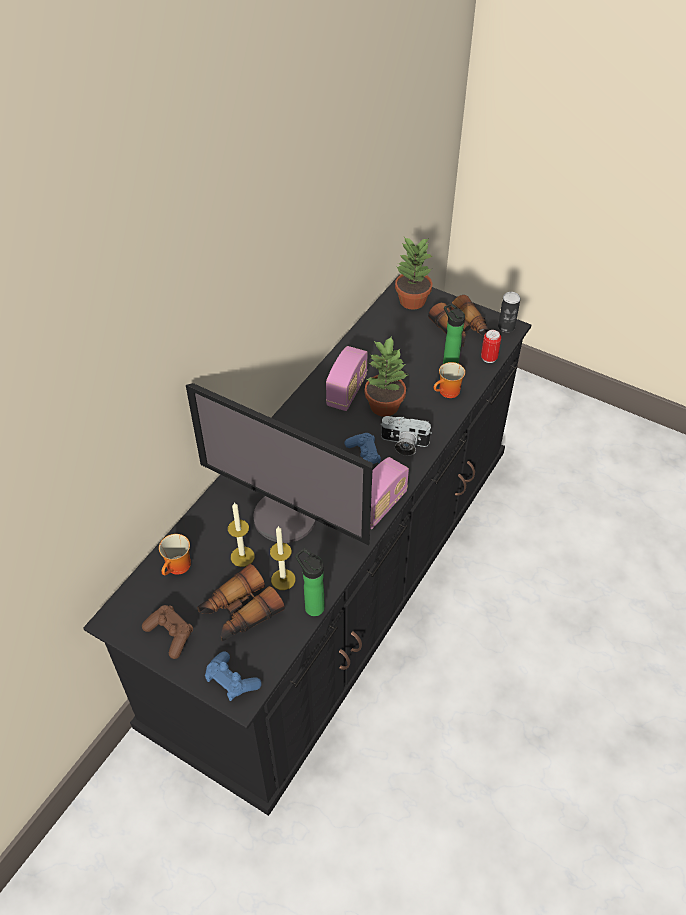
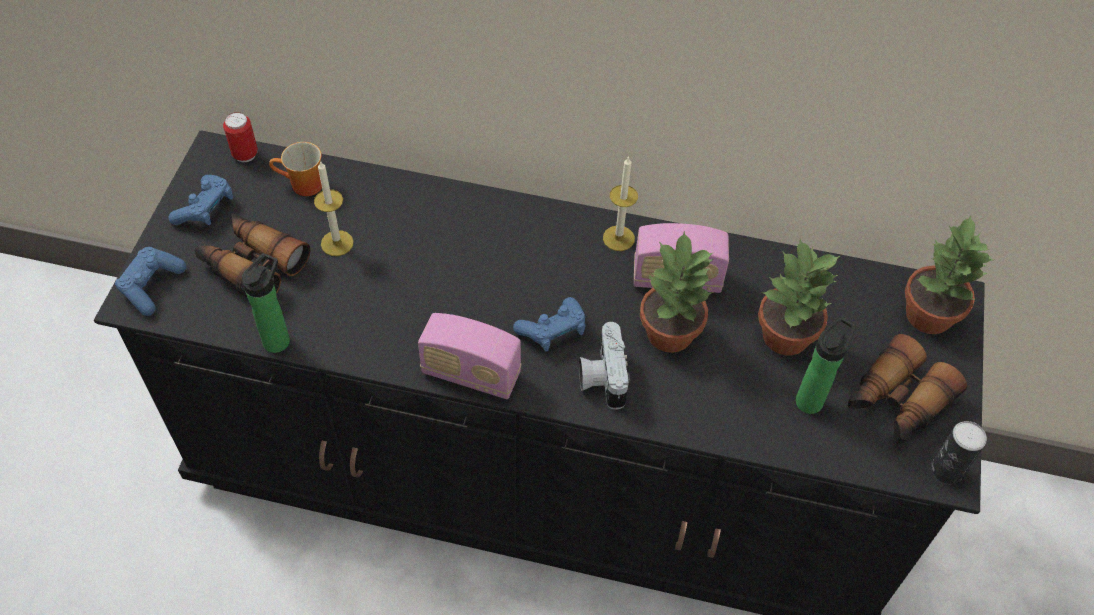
camera: 70 degrees right, 5 degrees up
brown game controller [142,605,193,659] -> blue game controller [168,175,233,225]
monitor [186,383,373,545] -> none
candle [270,526,296,590] -> candle moved to [603,156,638,251]
mug [434,362,465,398] -> none
can [481,330,501,363] -> can moved to [223,112,258,162]
none -> potted plant [758,239,840,355]

